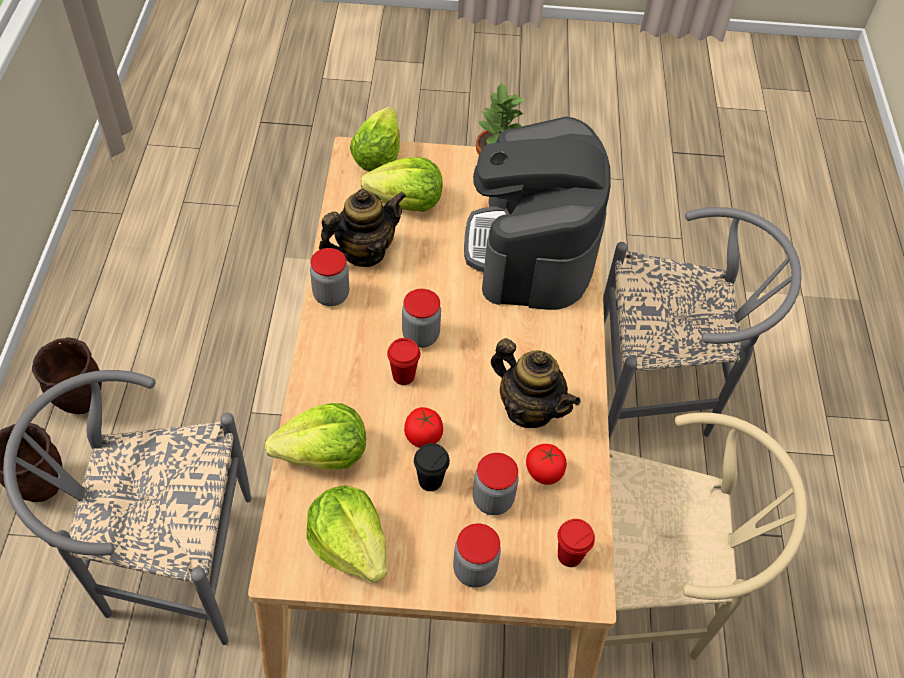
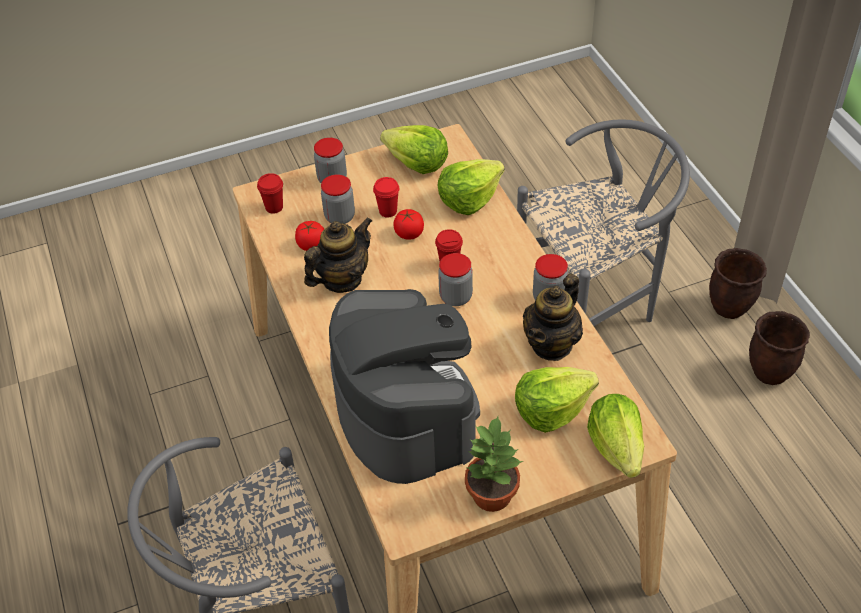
camera: 160 degrees right, 5 degrees down
black cup [414,443,450,491] -> red cup [373,177,399,218]
teapot [491,338,580,428] -> teapot turned 120 degrees clockwise [304,217,372,293]
beige chair [604,412,807,660] -> none

